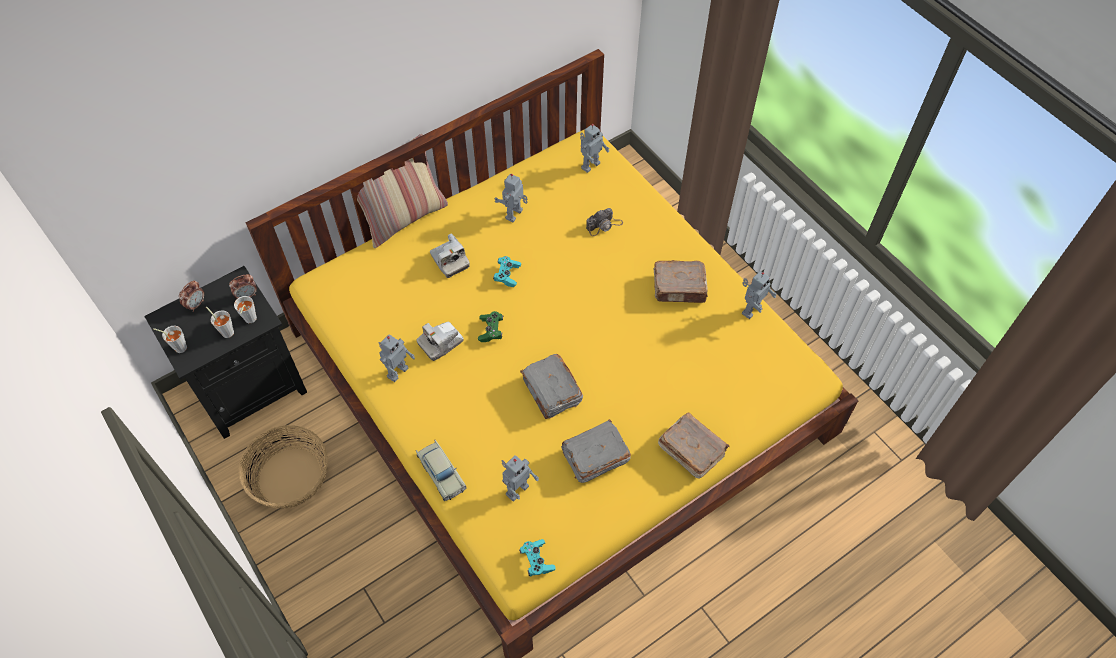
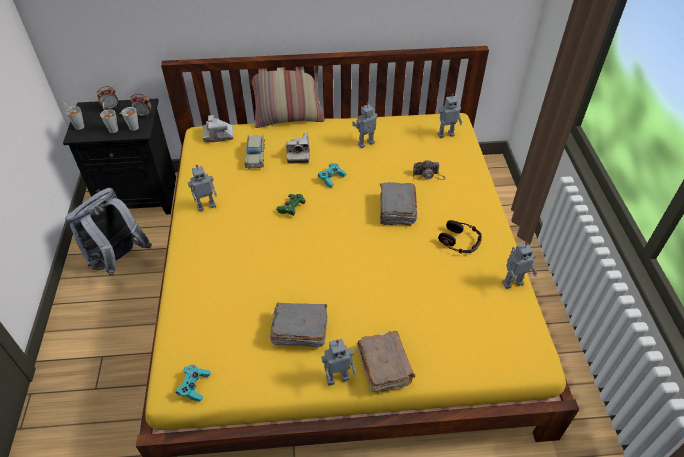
camera: 30 degrees right, 10 degrees down
basket [239,425,328,508] -> grey backpack [65,188,152,276]
camera [416,321,464,361] -> camera moved to [203,115,233,143]
beige toy car [416,440,467,501] -> beige toy car moved to [245,135,265,169]
toy robot [501,455,539,501] -> toy robot moved to [322,339,356,386]
grey book [520,354,583,419] -> grey book moved to [380,182,417,226]
brown book [654,260,708,303] -> headphones [438,220,482,254]

